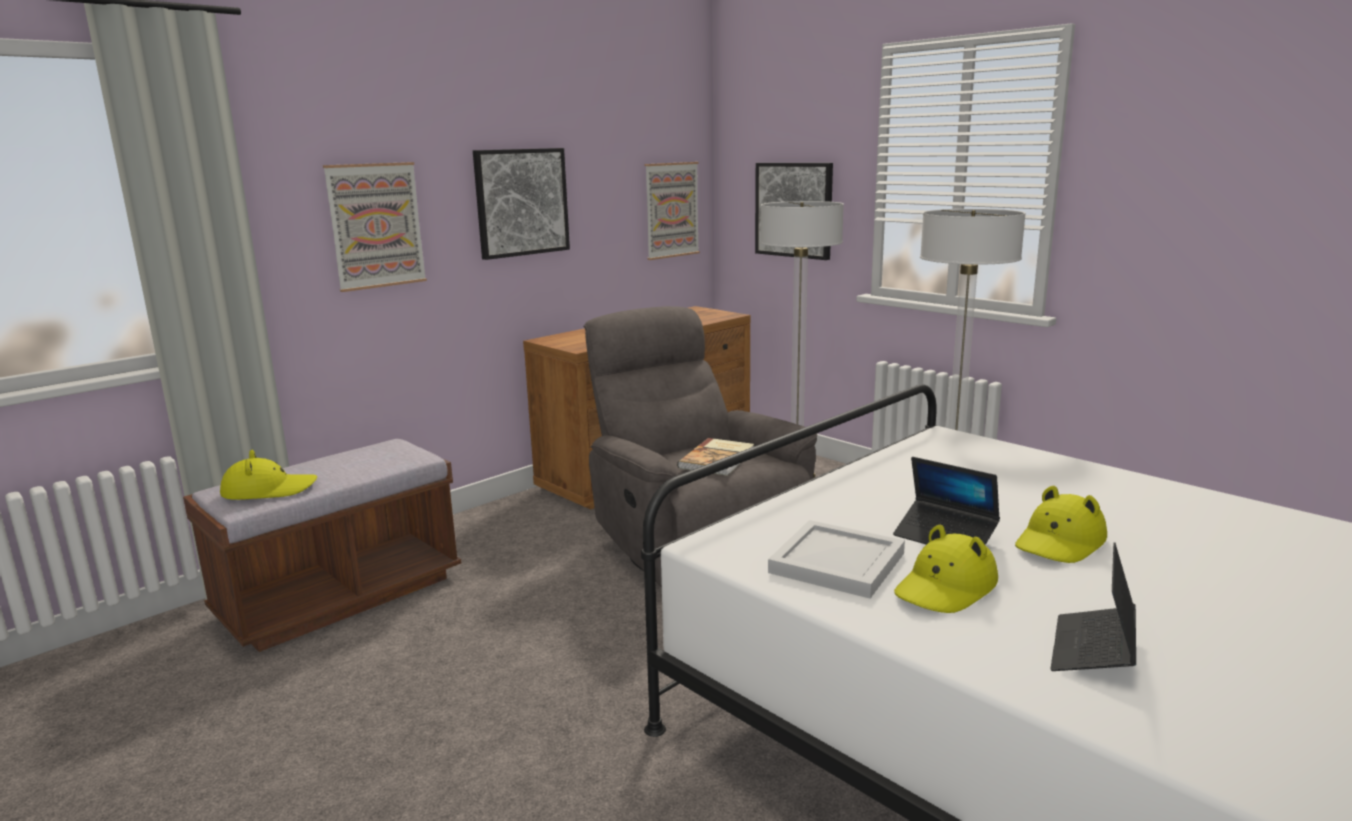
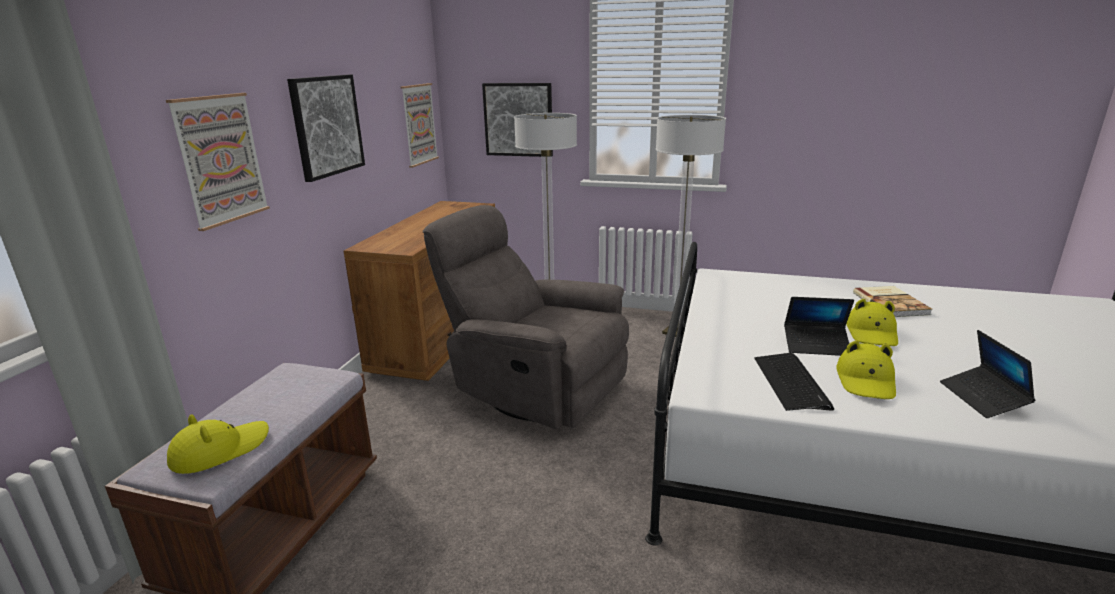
camera: 30 degrees left, 5 degrees up
book [677,438,754,476] -> book moved to [853,286,932,317]
white tray [768,520,905,599] -> keyboard [754,353,834,411]

